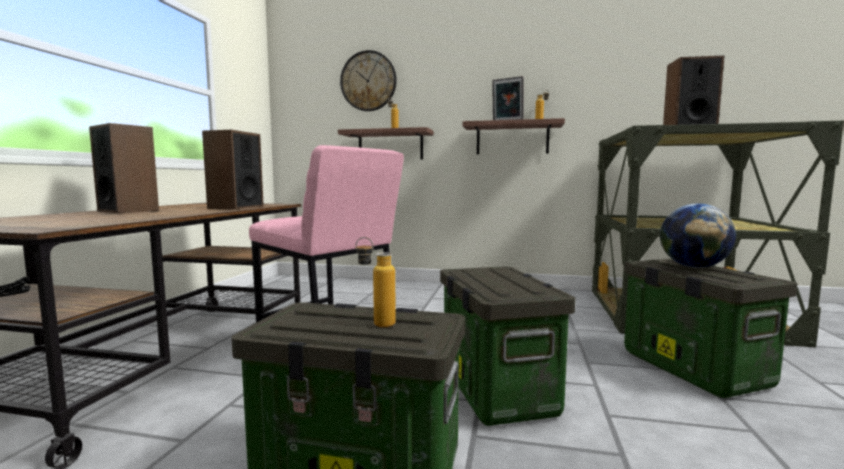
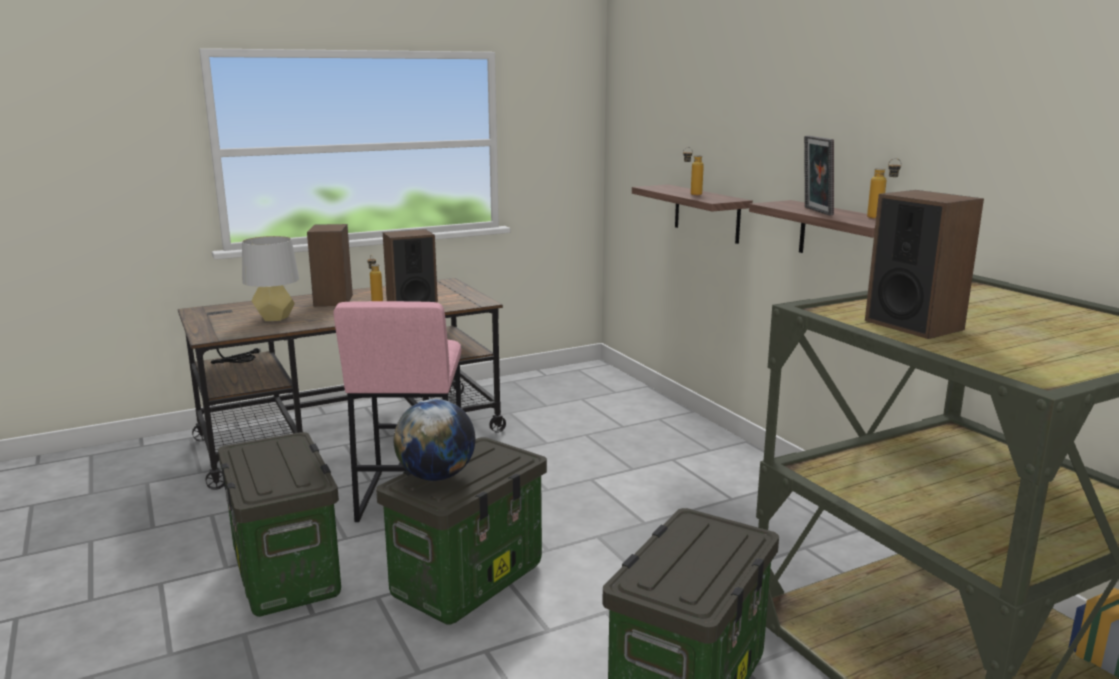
camera: 50 degrees right, 10 degrees up
wall clock [340,50,397,111] -> none
bottle [356,237,396,327] -> bottle moved to [367,255,383,301]
globe [660,204,736,268] -> globe moved to [394,399,475,481]
none -> grey table lamp [242,236,299,321]

